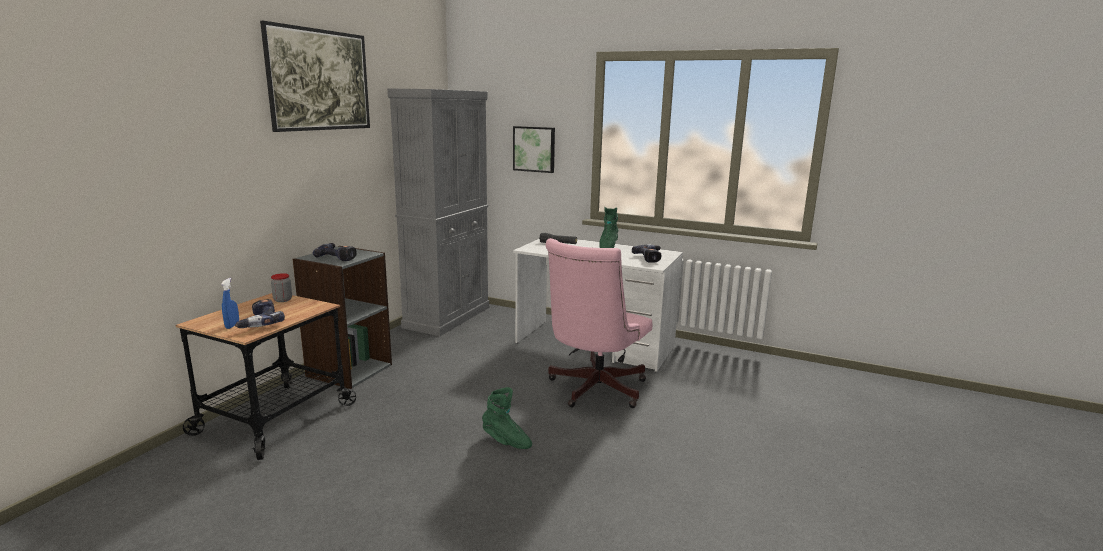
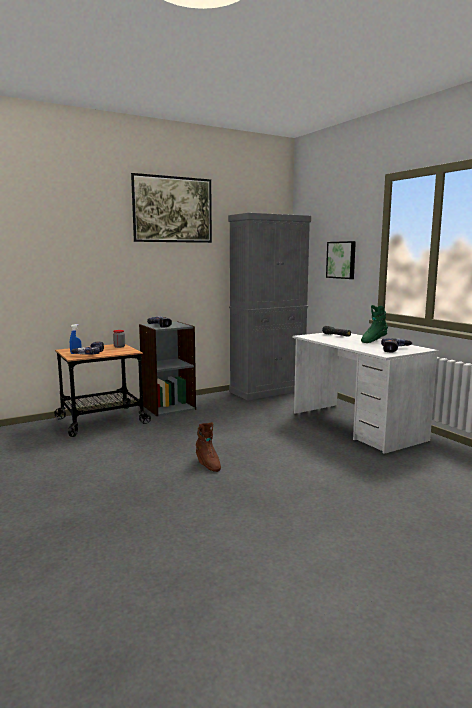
camera: 35 degrees right, 5 degrees down
green boot [482,387,532,449] -> brown boot [196,422,221,472]
pink office chair [546,238,652,408] -> none

